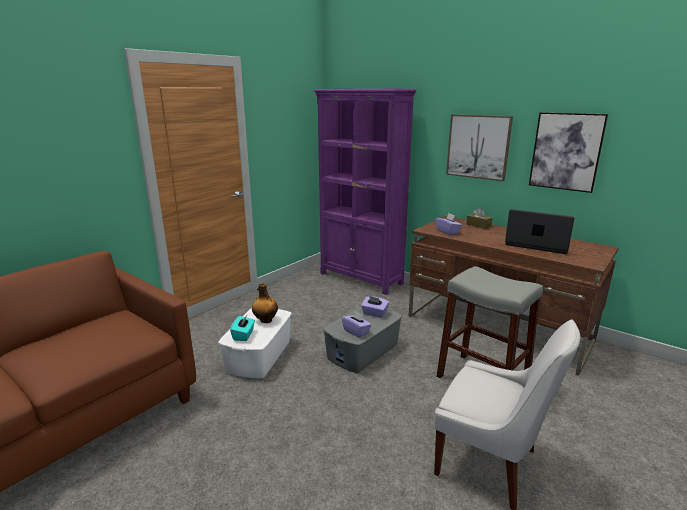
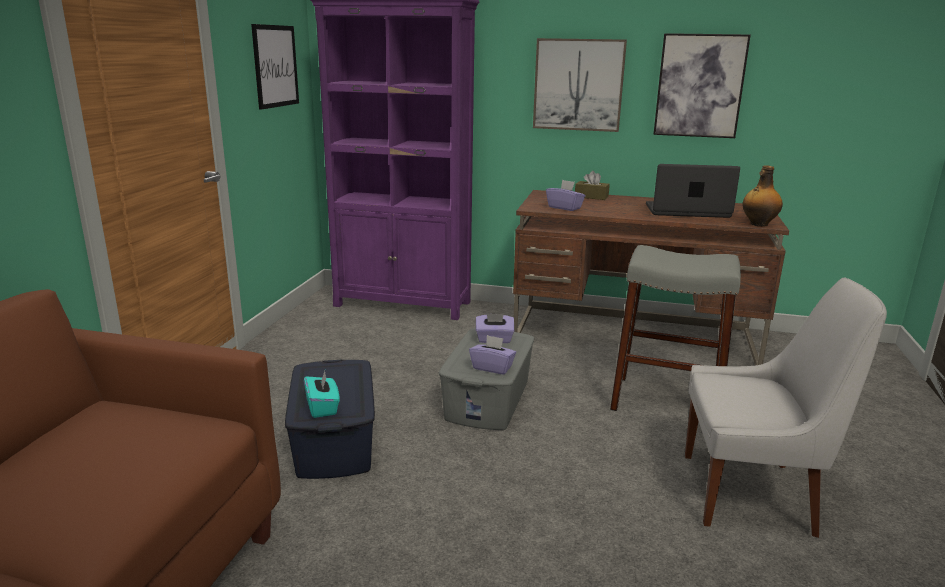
camera: 25 degrees left, 0 degrees up
white storage box [218,308,292,378] -> blue storage box [285,360,375,479]
bottle [252,283,278,323] -> bottle moved to [743,165,783,226]
none -> picture [251,24,299,110]

